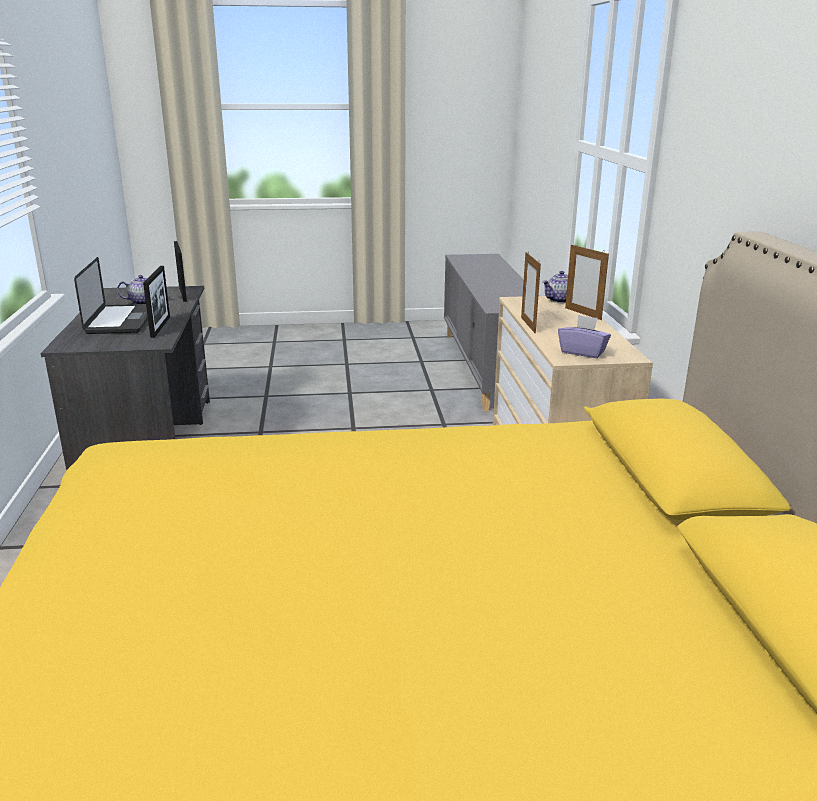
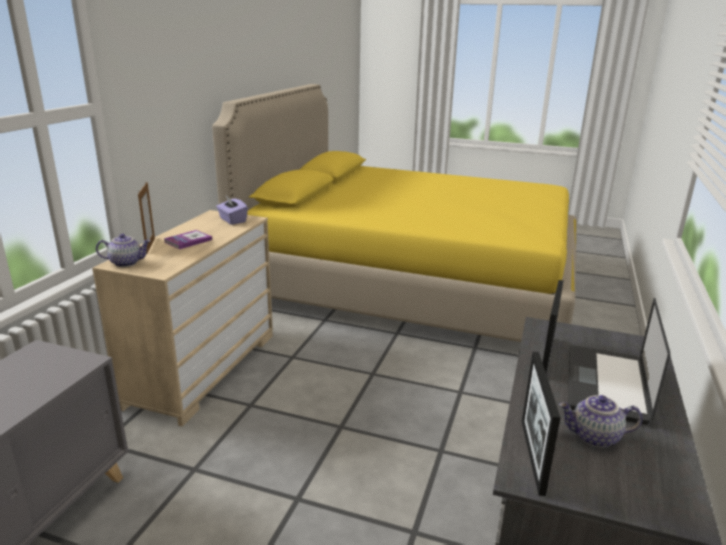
camera: 155 degrees left, 0 degrees up
picture frame [521,252,541,333] -> none
none -> book [164,230,212,249]

